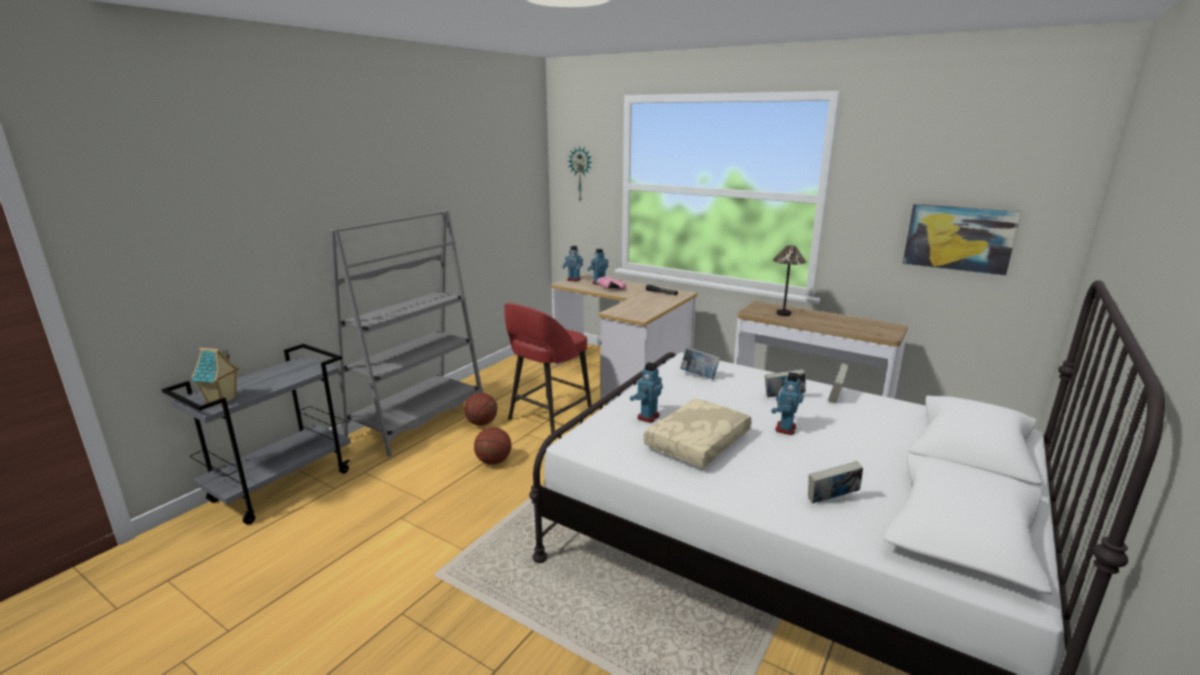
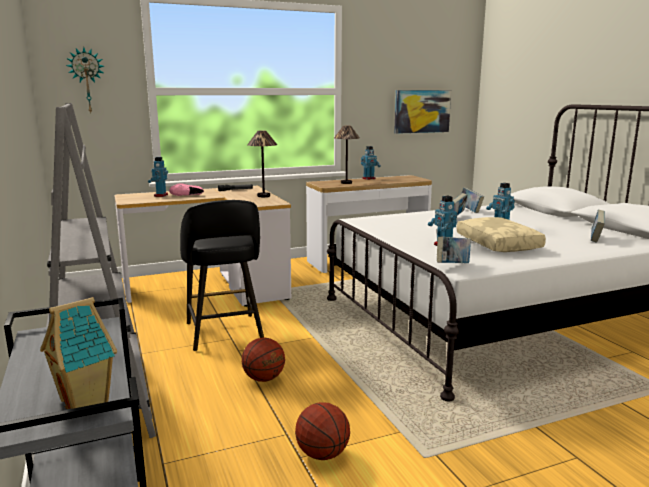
camera: 55 degrees left, 5 degrees down
basketball [464,393,497,426] -> basketball moved to [295,402,350,460]
red stool [504,303,592,434] -> black stool [180,200,264,351]
toy robot [562,246,583,282] -> toy robot moved to [361,146,381,180]
book [680,347,720,379] -> book moved to [437,237,471,263]
none -> table lamp [247,130,277,197]

